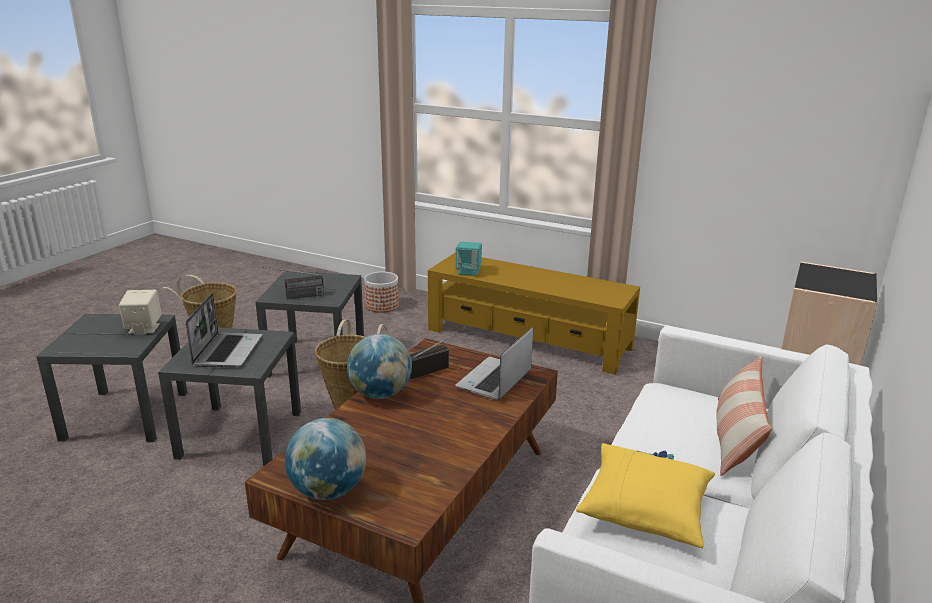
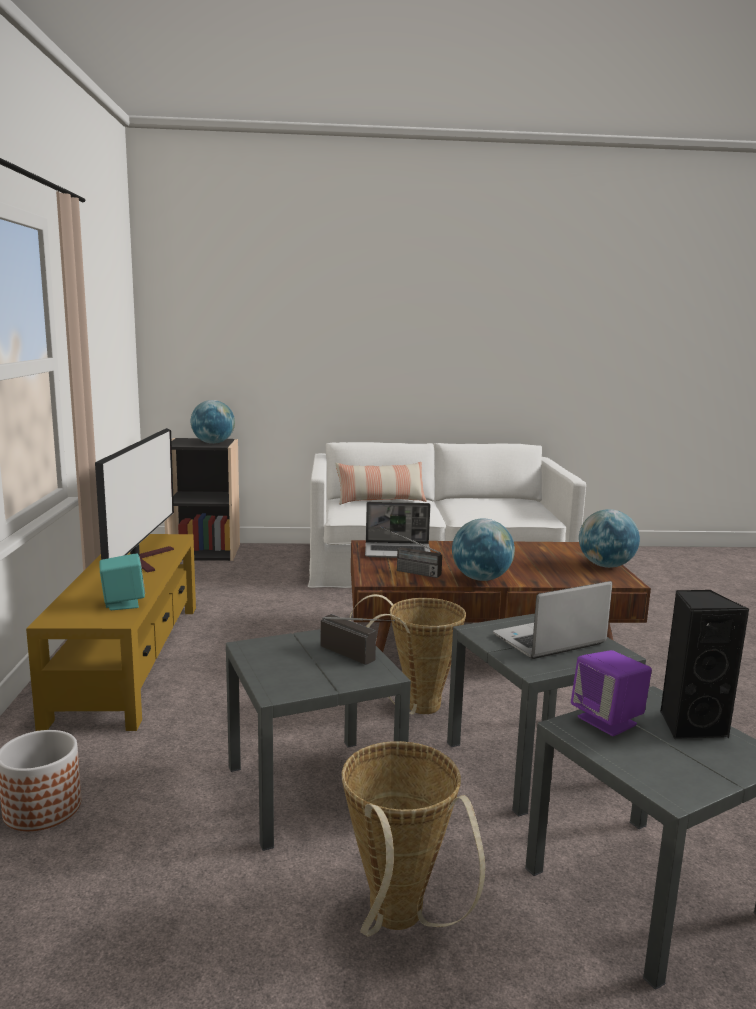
camera: 120 degrees left, 10 degrees down
beige speaker [119,290,162,335] -> purple speaker [571,650,652,736]
yellow pillow [576,443,715,548] -> none
none -> television [95,428,174,572]
none -> globe [191,400,235,444]
none -> black speaker [660,590,749,739]

